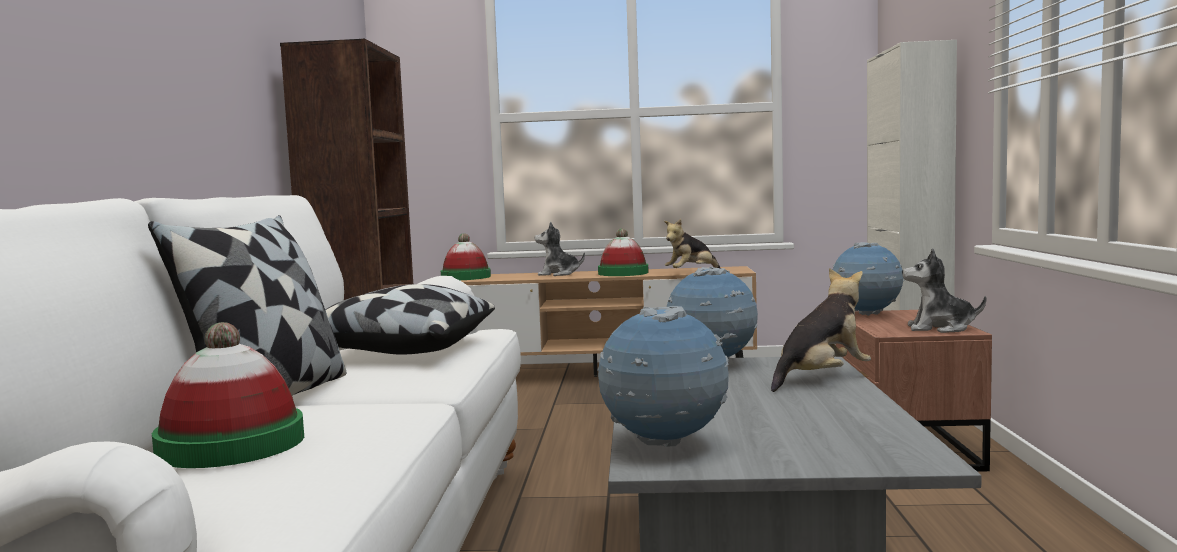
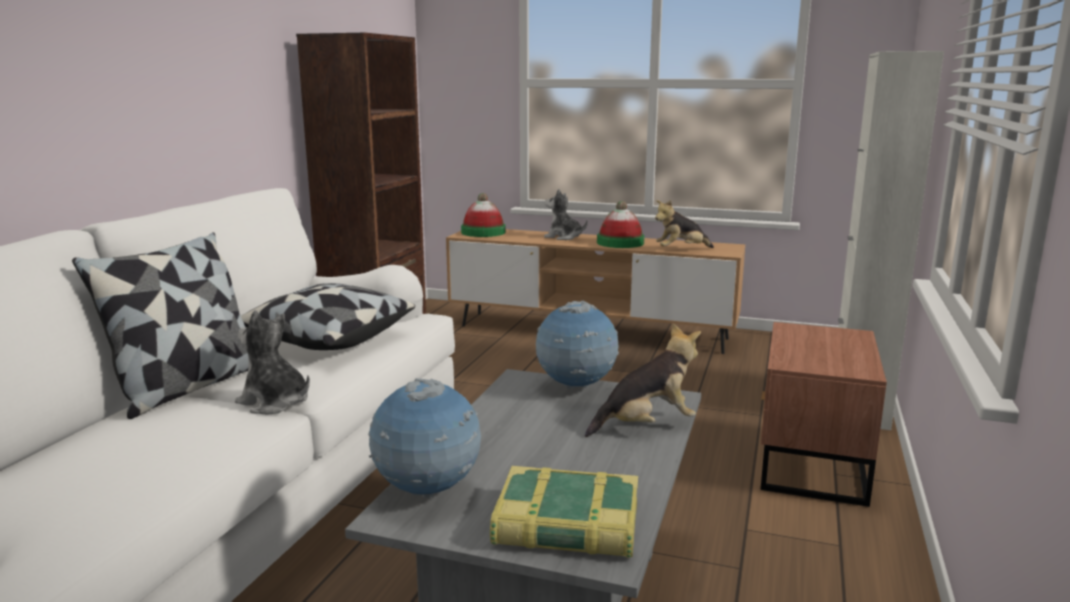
camera: 15 degrees right, 10 degrees up
hat [152,322,304,468] -> none
globe [833,242,904,316] -> none
plush toy [902,248,986,333] -> plush toy moved to [235,310,310,415]
none -> book [490,466,638,558]

